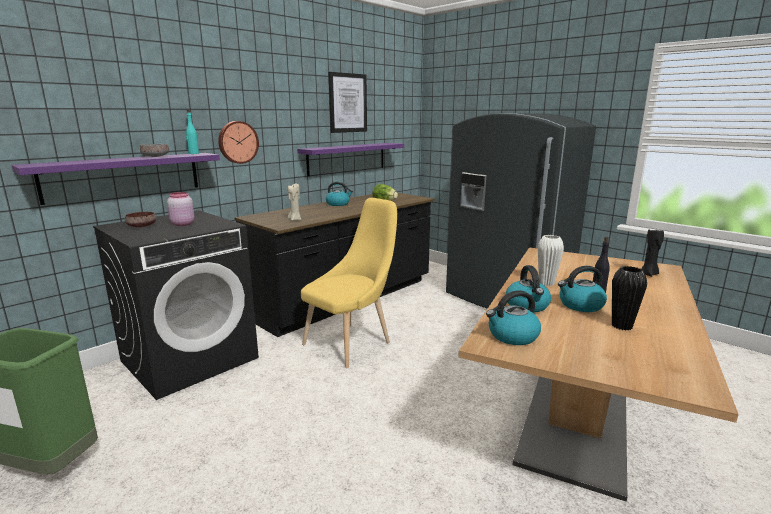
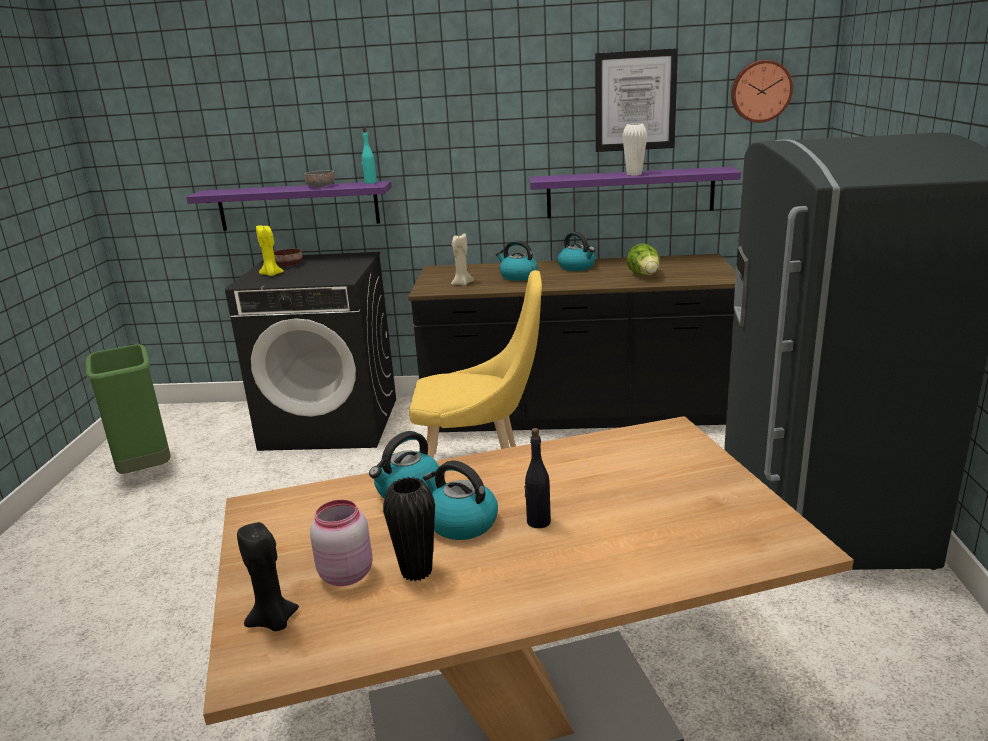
camera: 50 degrees right, 5 degrees up
pink jar [167,192,195,226] -> pink jar moved to [310,500,373,586]
wall clock [218,121,259,164] -> wall clock moved to [731,60,793,123]
kettle [486,290,541,345] -> kettle moved to [496,240,538,281]
white vase [538,235,564,286] -> white vase moved to [622,123,647,175]
black candle [641,229,664,277] -> black candle moved to [237,522,299,631]
none -> yellow candle [256,225,284,276]

